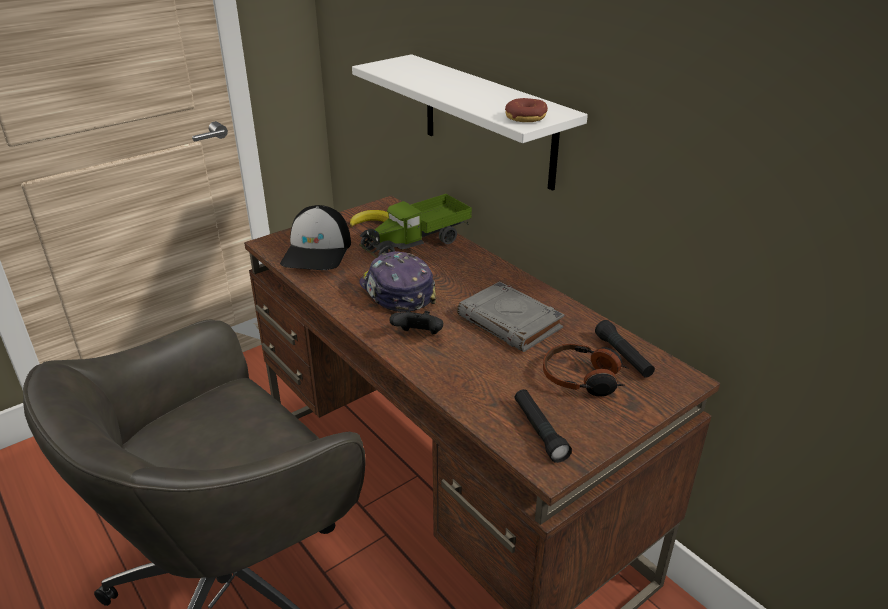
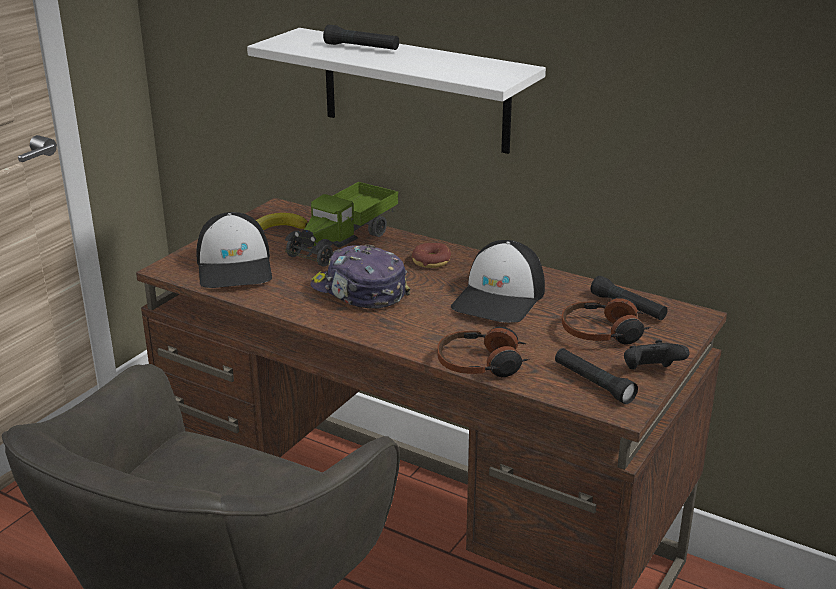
camera: 20 degrees left, 5 degrees down
black game controller [389,311,443,334] -> black game controller moved to [624,340,690,370]
grey book [457,281,564,352] -> cap [451,240,545,323]
donut [505,98,548,122] -> donut moved to [412,243,451,268]
none -> black flashlight [323,25,399,50]
none -> headphones [437,327,529,377]

